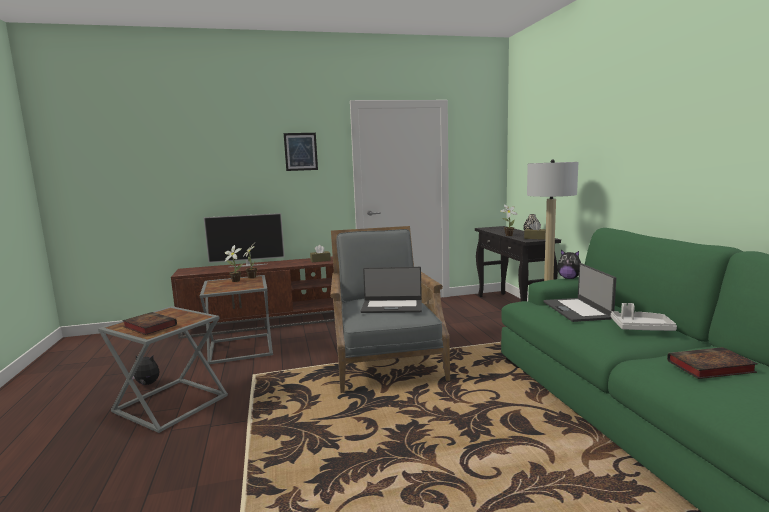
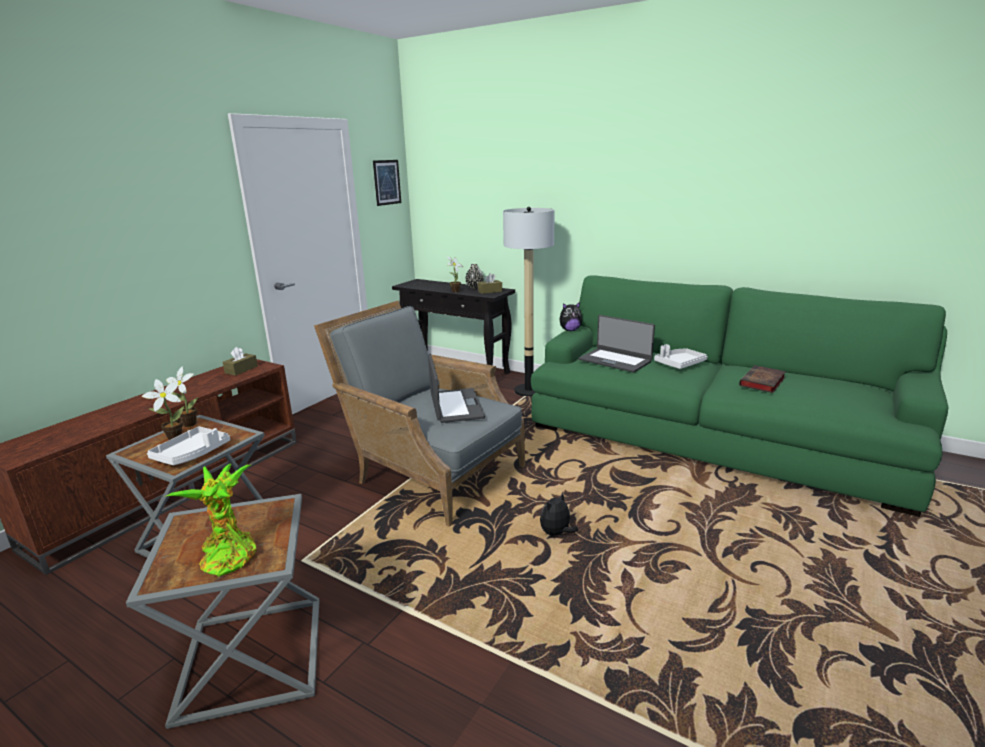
camera: 45 degrees left, 10 degrees up
book [122,312,177,335] -> potted plant [164,464,257,577]
plush toy [132,355,160,385] -> plush toy moved to [540,492,578,536]
television [204,213,285,267] -> none
picture [284,133,318,171] -> picture moved to [373,160,401,206]
laptop [361,267,422,313] -> laptop turned 60 degrees counterclockwise [428,354,485,423]
none -> white tray [147,426,230,465]

